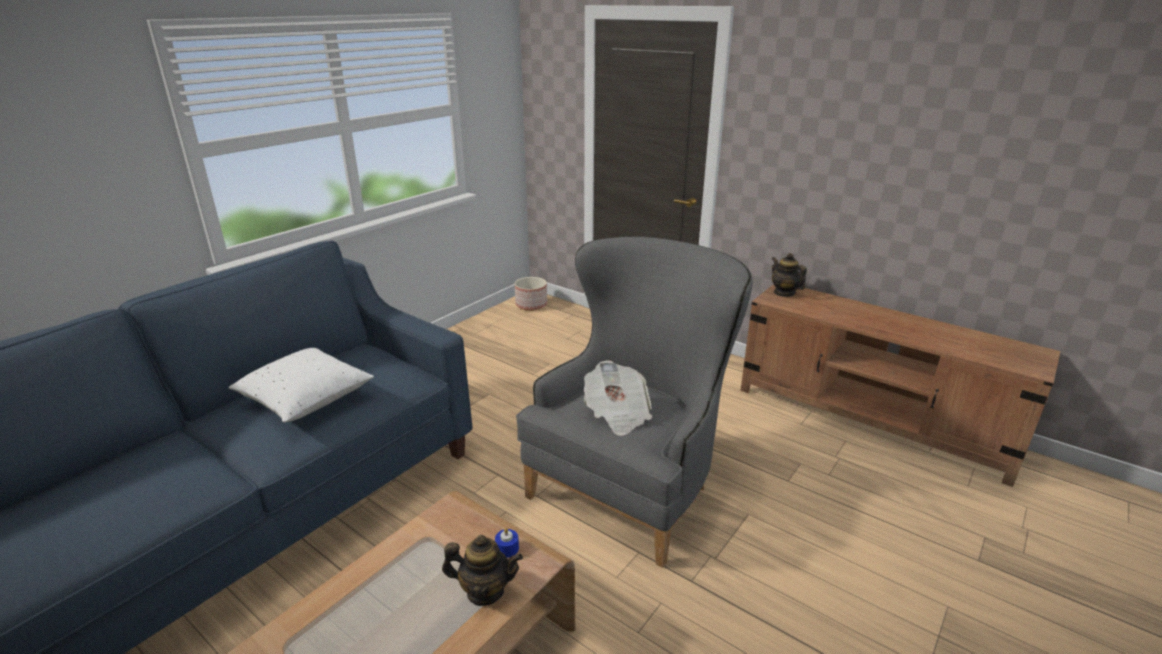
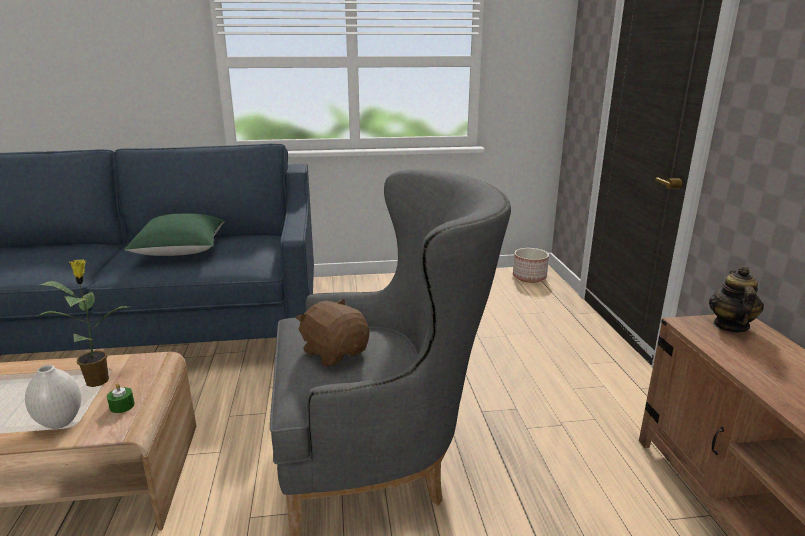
camera: 45 degrees right, 5 degrees down
white pillow [228,348,374,422] -> green pillow [124,213,225,256]
teapot [442,535,523,606] -> white vase [25,365,81,429]
blue candle [495,528,519,558] -> green candle [107,383,135,413]
newspaper [584,361,652,436] -> brown plush toy [296,299,369,367]
none -> potted plant [37,259,132,387]

